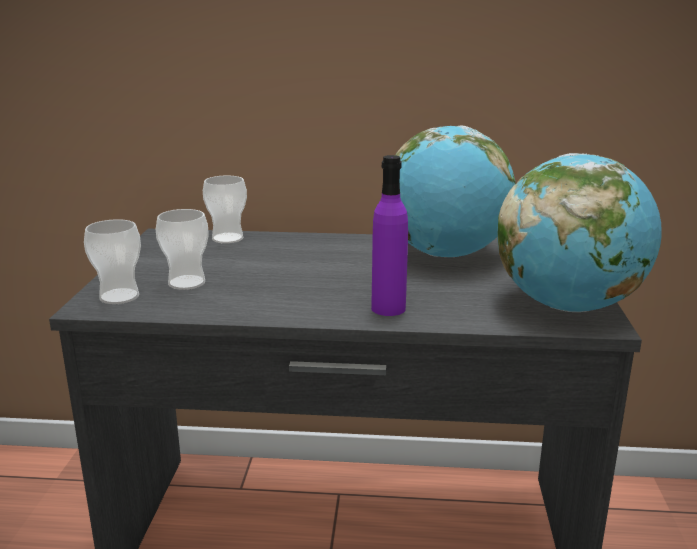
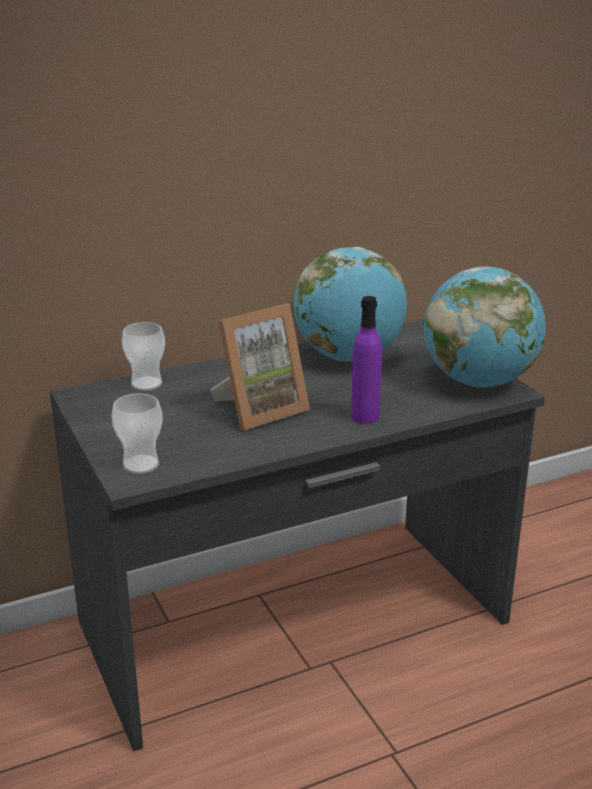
camera: 30 degrees left, 5 degrees up
cup [156,209,209,290] -> none
none -> picture frame [210,304,310,431]

